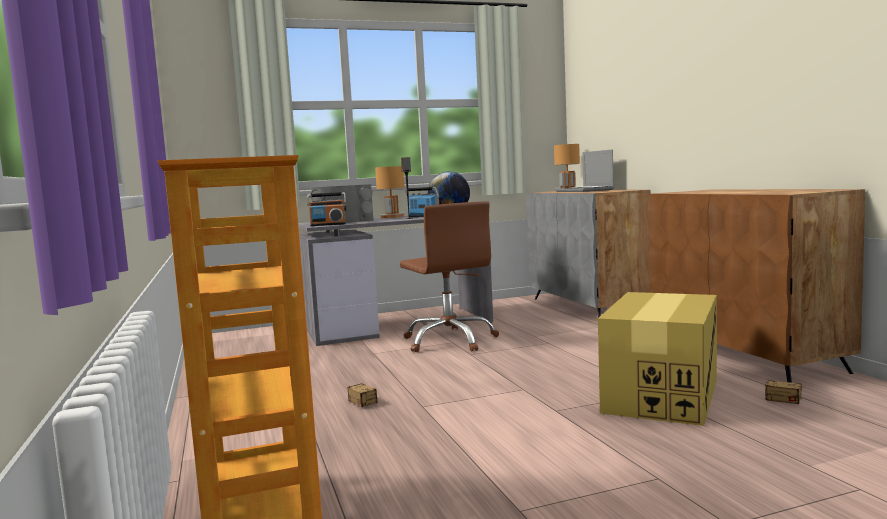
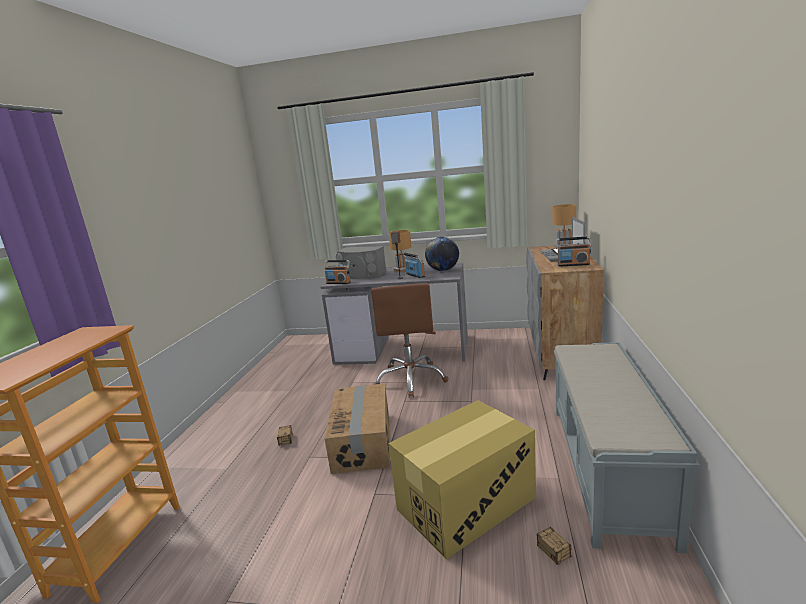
camera: 30 degrees right, 10 degrees up
brown cabinet [648,189,865,383] -> grey bench [554,342,700,553]
none -> cardboard box [325,384,390,474]
none -> radio [556,236,591,267]

